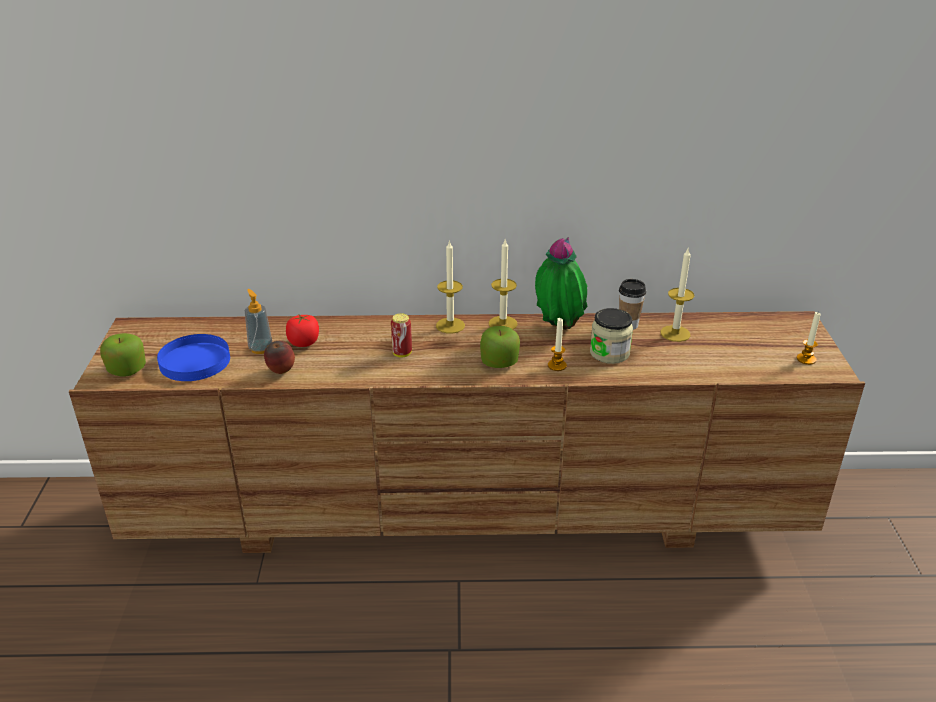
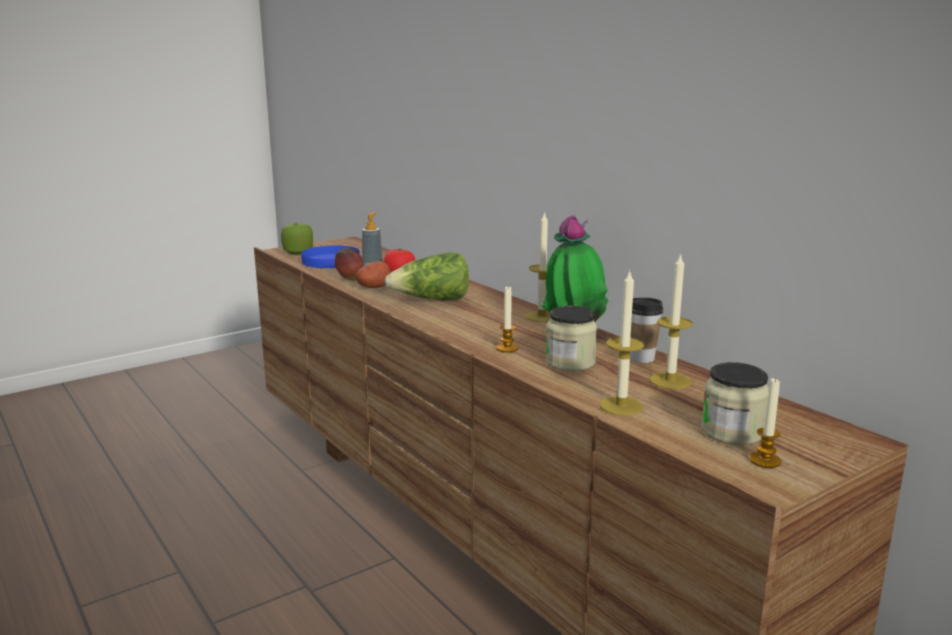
camera: 55 degrees right, 15 degrees down
can [391,313,412,358] -> lettuce [385,252,469,300]
candle [436,240,465,334] -> candle moved to [600,270,644,415]
apple [480,326,520,368] -> none
none -> potato [356,261,391,288]
none -> jar [701,362,769,445]

